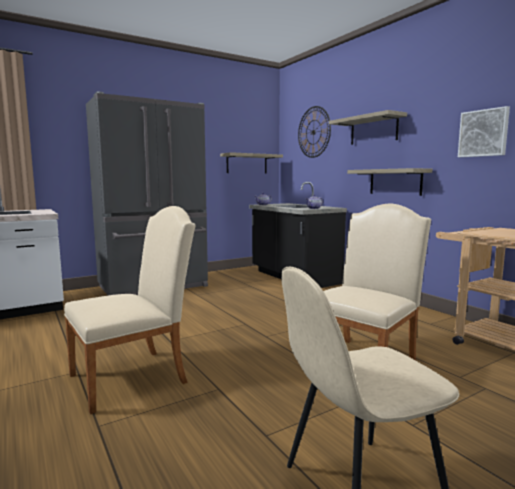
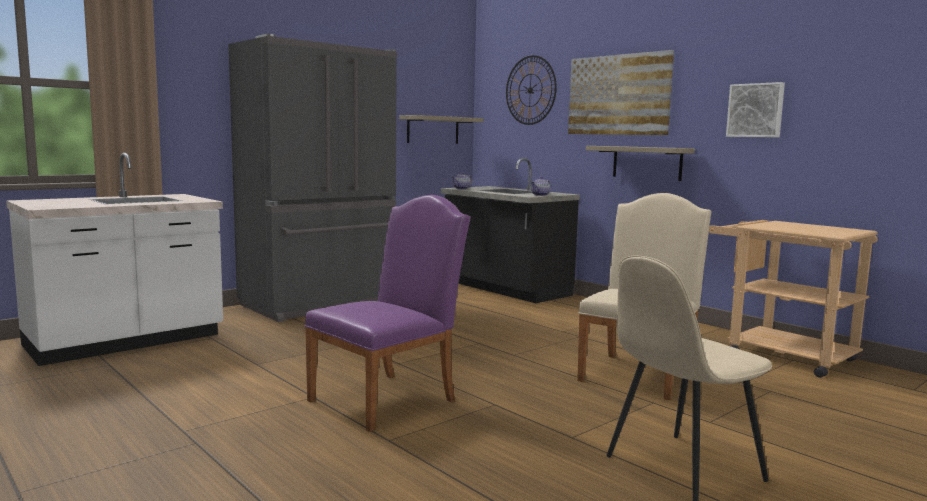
camera: 10 degrees left, 0 degrees up
beige chair [64,206,196,414] -> purple chair [304,195,471,432]
shelf [329,110,407,145] -> picture [568,50,674,135]

